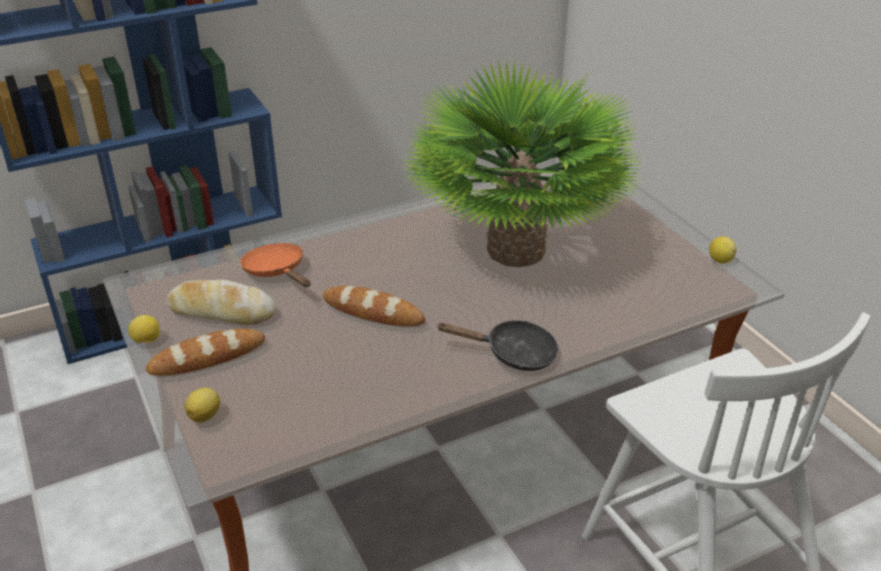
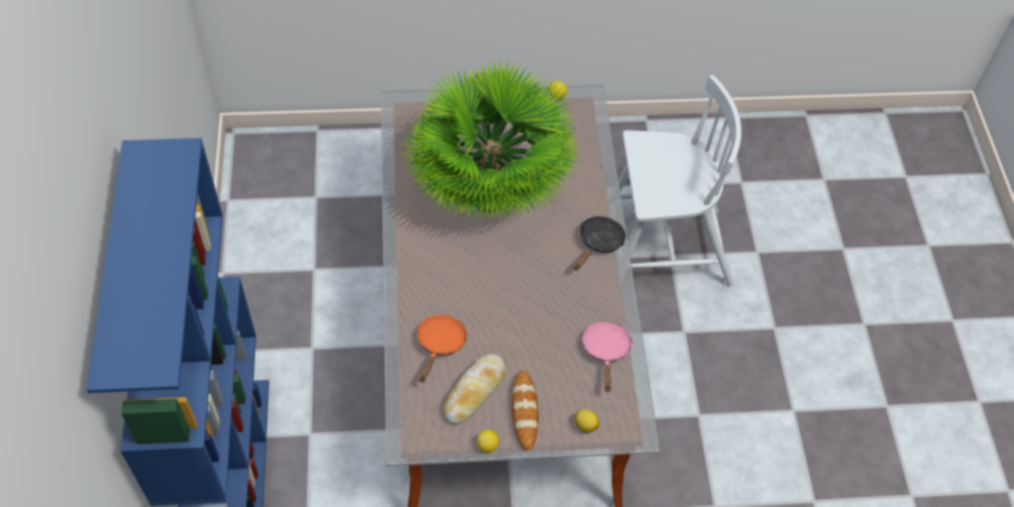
camera: 70 degrees left, 20 degrees up
orange frying pan [240,243,311,287] -> orange frying pan turned 120 degrees clockwise [417,315,467,383]
bread [323,286,425,326] -> none
none -> pink frying pan [582,322,633,392]

